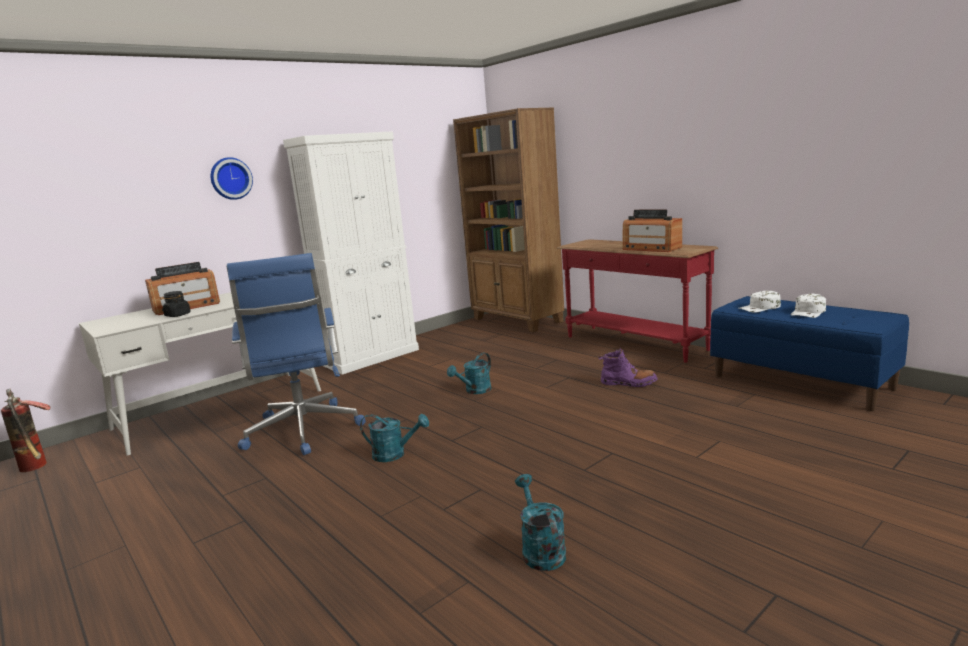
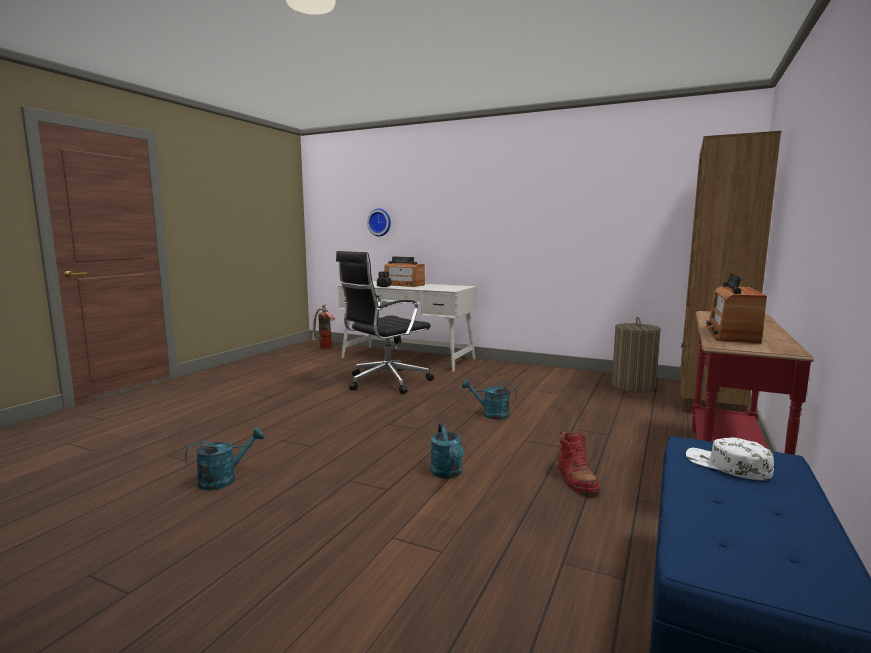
camera: 65 degrees right, 5 degrees down
wall clock [211,157,253,200] -> wall clock moved to [367,208,391,236]
blue office chair [226,253,366,455] -> black office chair [336,251,434,394]
white cabinet [283,131,419,375] -> none
turquoise watering can [360,414,429,462] -> turquoise watering can moved to [430,423,464,479]
purple boot [598,348,658,387] -> red boot [557,431,600,492]
white cap [790,294,826,318] -> none
none -> laundry basket [612,317,661,392]

